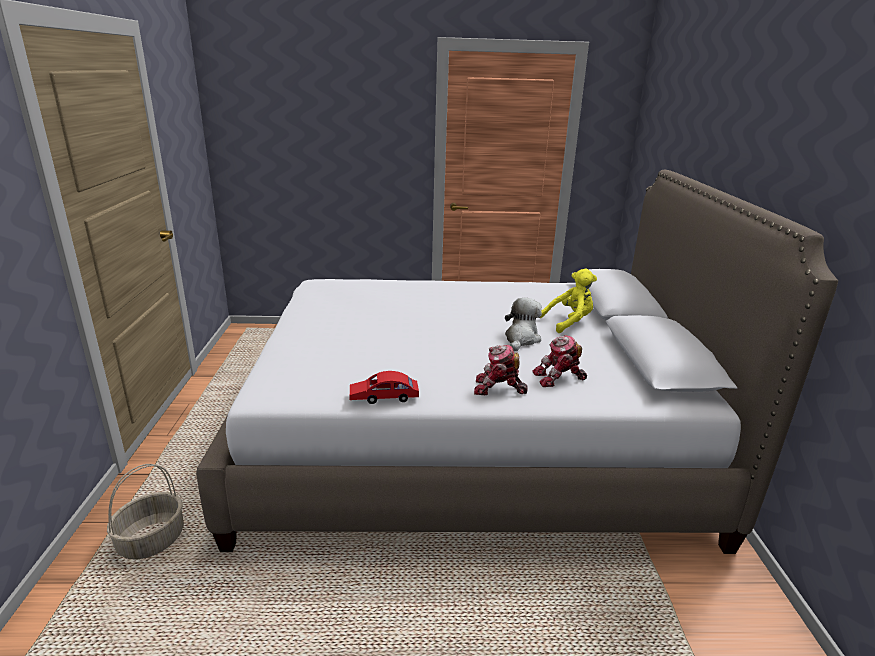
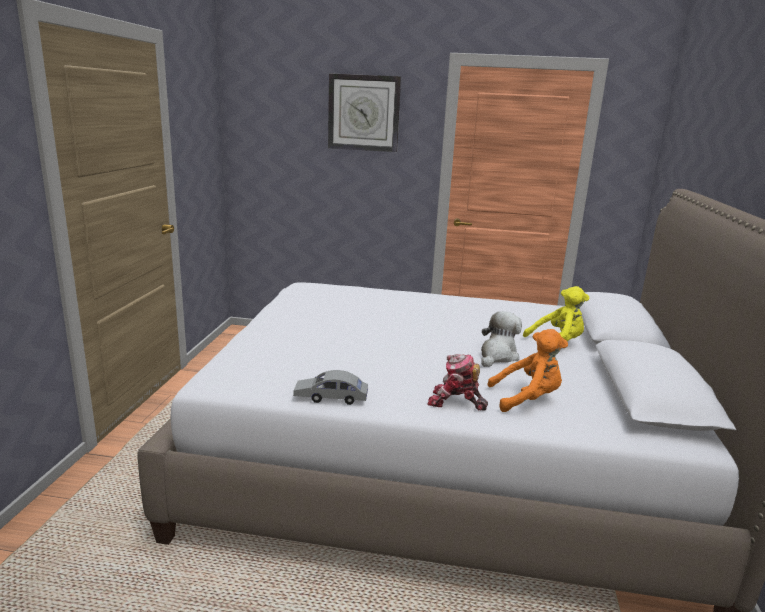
camera: 10 degrees right, 5 degrees down
basket [107,464,184,560] -> none
red toy car [350,371,419,404] -> grey toy car [293,370,368,405]
toy robot [532,335,587,387] -> orange plush toy [487,329,568,412]
none -> wall clock [328,73,401,152]

